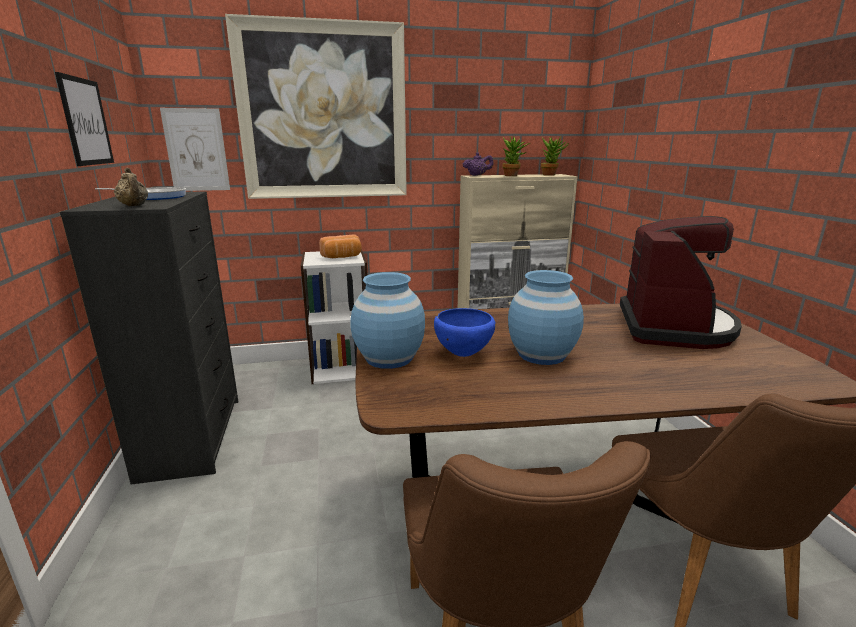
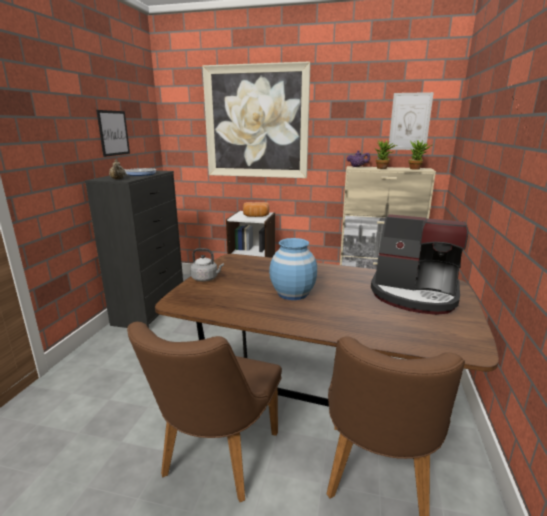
camera: 25 degrees right, 0 degrees up
picture [160,108,230,191] -> picture moved to [389,92,434,150]
blue vase [350,272,425,369] -> grey kettle [190,248,224,282]
blue bowl [434,308,496,357] -> none
coffee machine [620,216,742,349] -> coffee machine turned 75 degrees clockwise [371,214,468,315]

